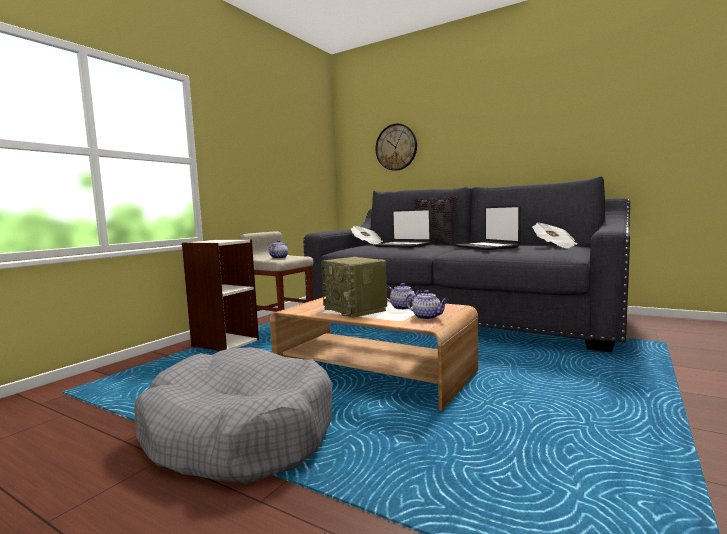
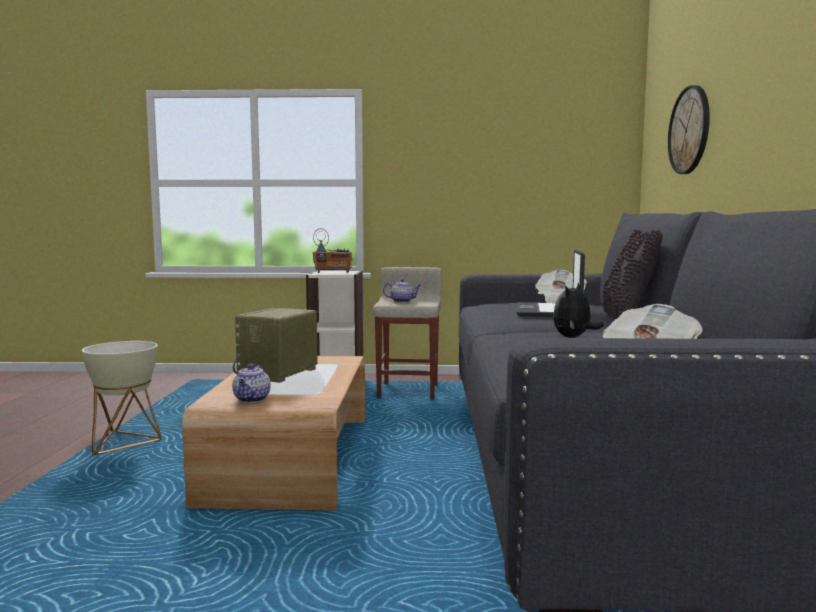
camera: 60 degrees right, 0 degrees up
grey dog bed [134,347,332,484] -> planter [81,341,162,455]
teapot [387,283,422,310] -> none
laptop [455,205,521,250] -> plush toy [553,283,604,337]
none -> radio [312,228,353,273]

